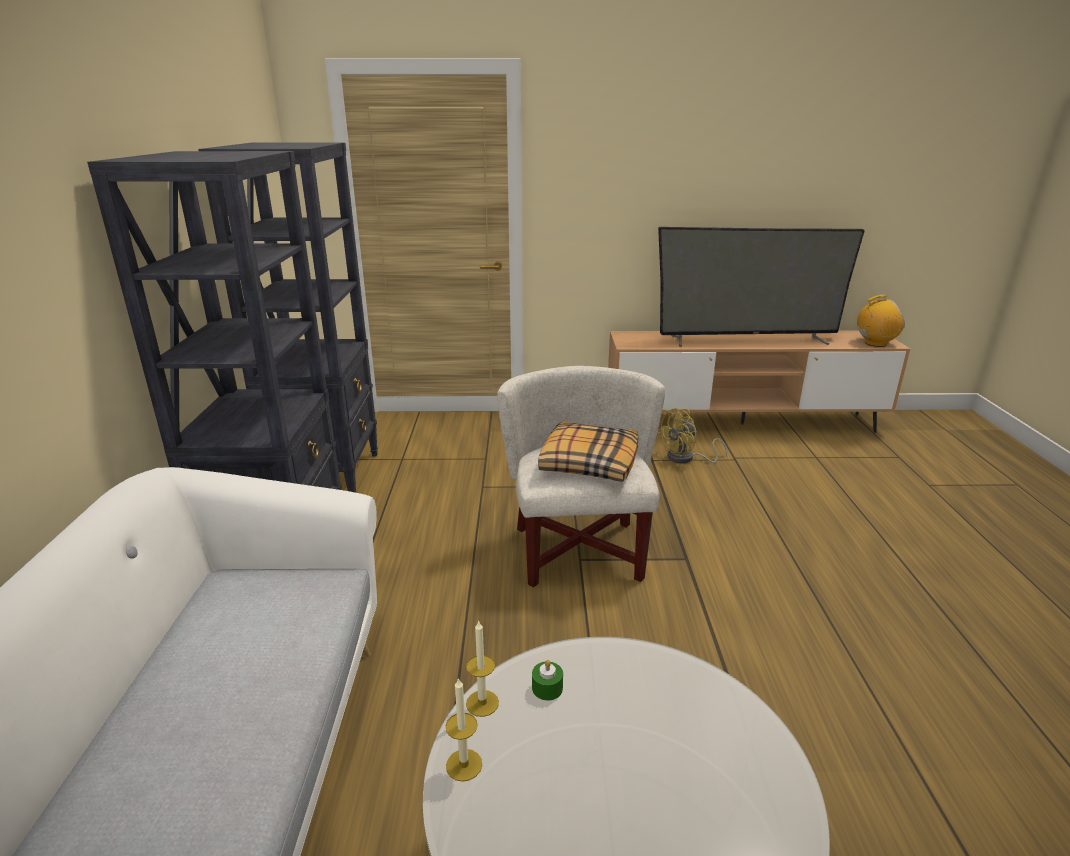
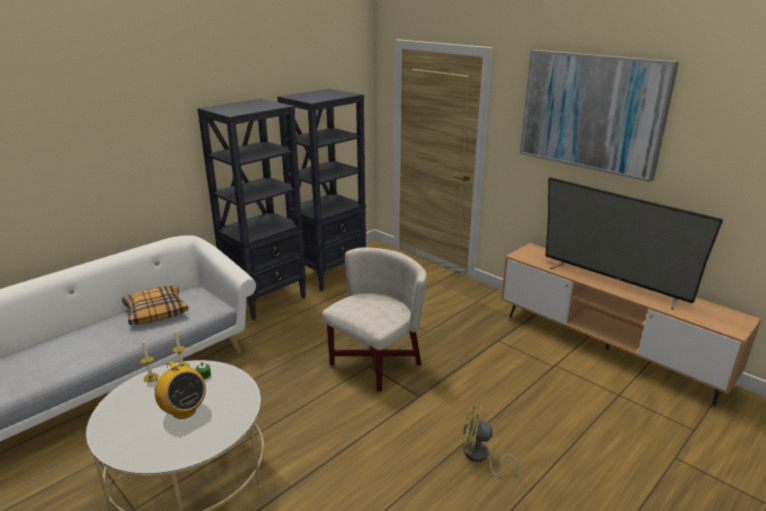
camera: 45 degrees right, 0 degrees up
pillow [538,422,638,482] -> pillow moved to [122,285,189,325]
yellow fan [657,408,727,463] -> yellow fan moved to [463,405,519,478]
radio [857,295,905,347] -> radio moved to [152,362,206,419]
none -> picture [520,50,679,182]

